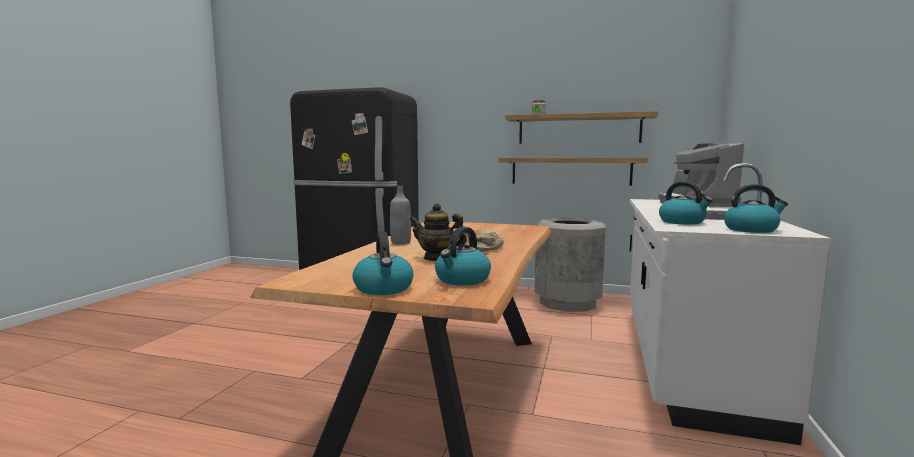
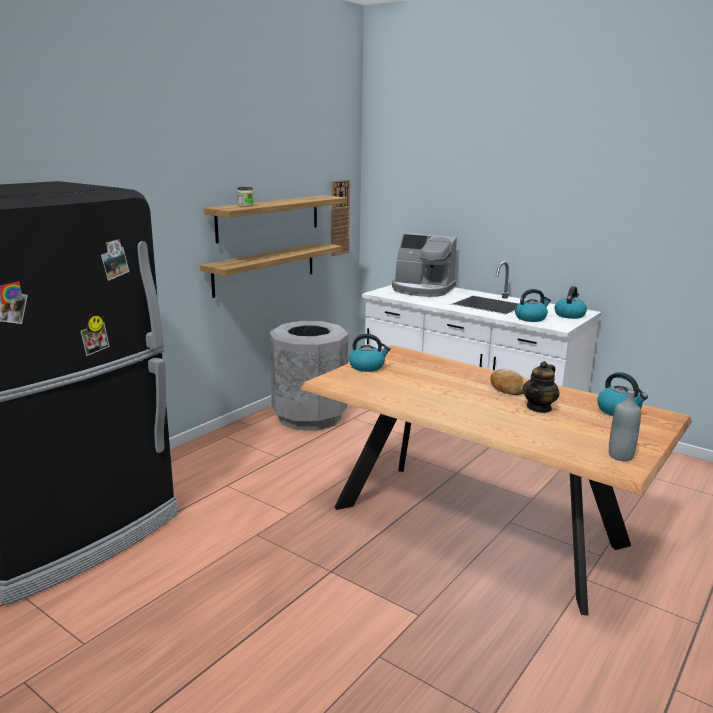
camera: 70 degrees left, 10 degrees up
kettle [352,232,413,295] -> kettle moved to [349,334,391,372]
grey bottle [390,187,411,245] -> grey bottle moved to [609,390,641,461]
none -> wall clock [331,179,350,256]

